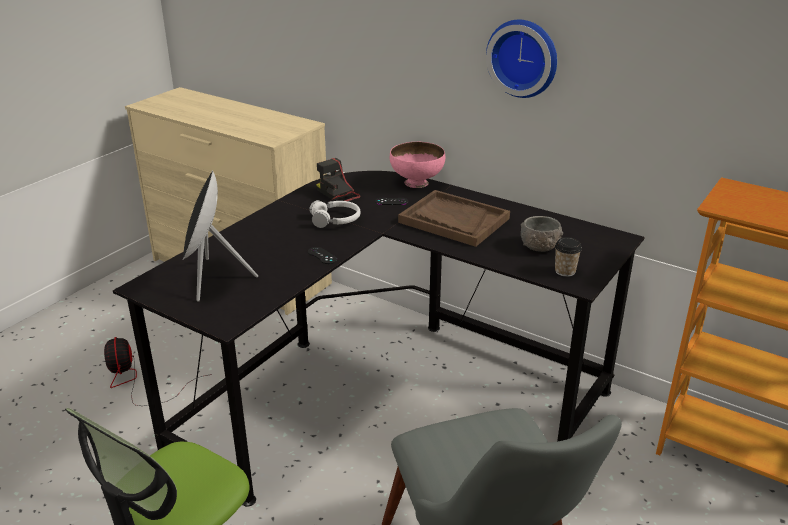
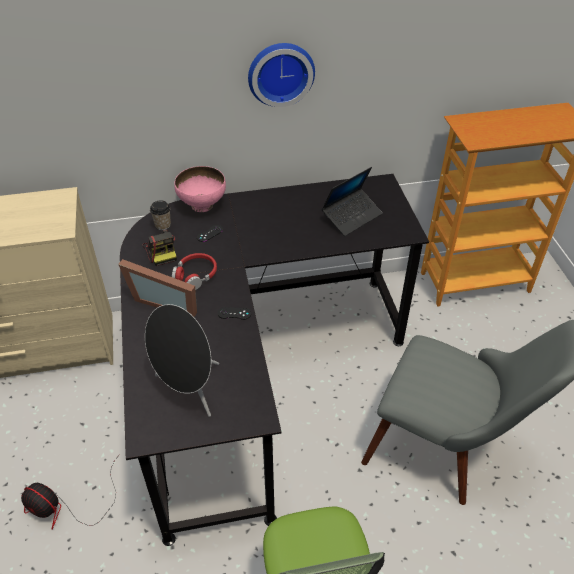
camera: 45 degrees left, 15 degrees up
white headphones [309,200,361,228] -> red headphones [172,253,217,290]
camera [316,158,361,202] -> camera turned 120 degrees counterclockwise [143,230,177,266]
brown tray [398,190,510,247] -> none
grey bowl [521,216,563,252] -> laptop [322,167,382,236]
cup [555,237,582,277] -> cup moved to [150,200,171,230]
none -> picture frame [118,259,197,317]

